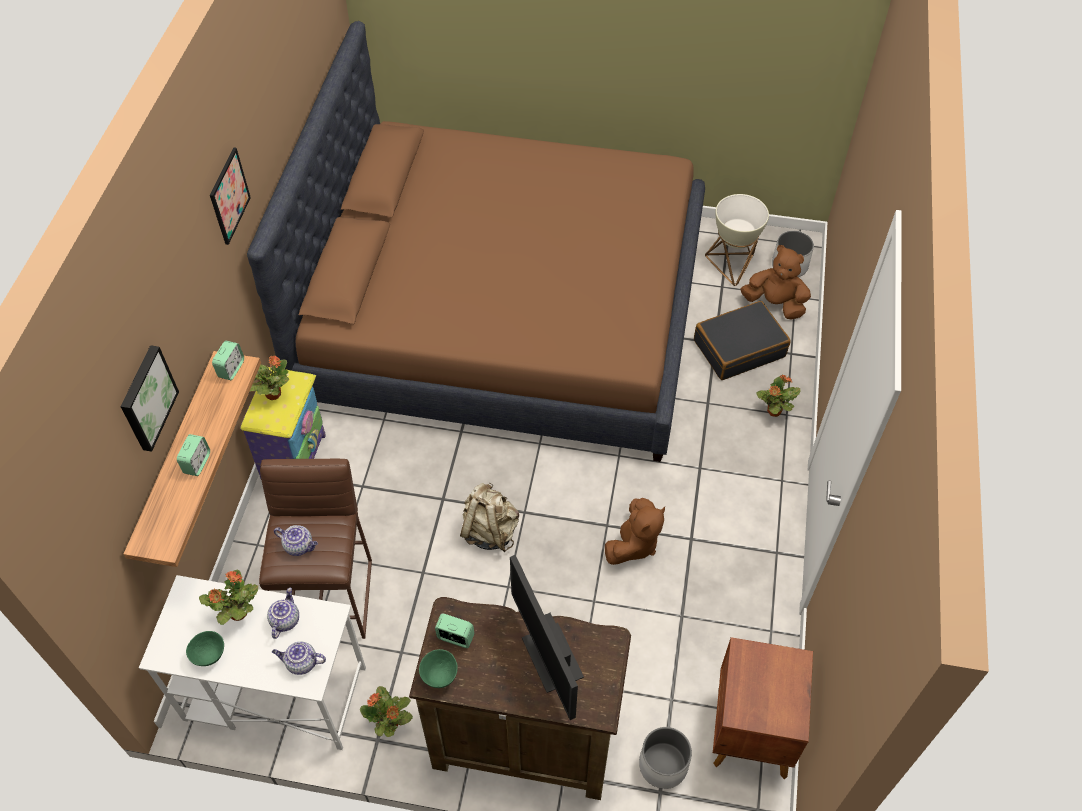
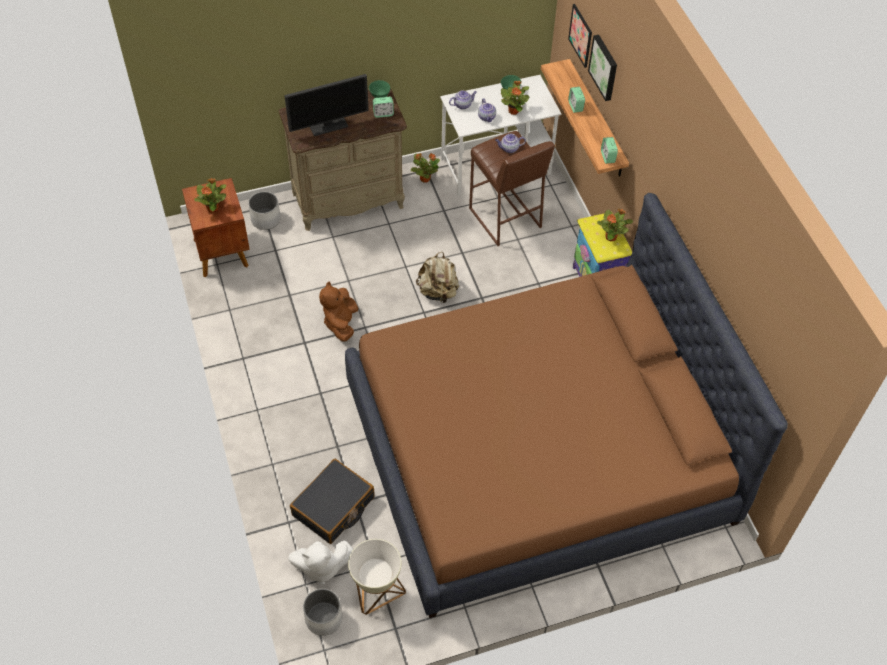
camera: 150 degrees right, 0 degrees up
picture [210,147,251,245] -> picture moved to [568,4,592,68]
monitor [510,555,584,720] -> monitor turned 120 degrees clockwise [284,74,369,136]
brown plush toy [741,245,811,320] -> white plush toy [288,541,353,585]
potted plant [757,375,801,417] -> potted plant moved to [194,178,226,213]

